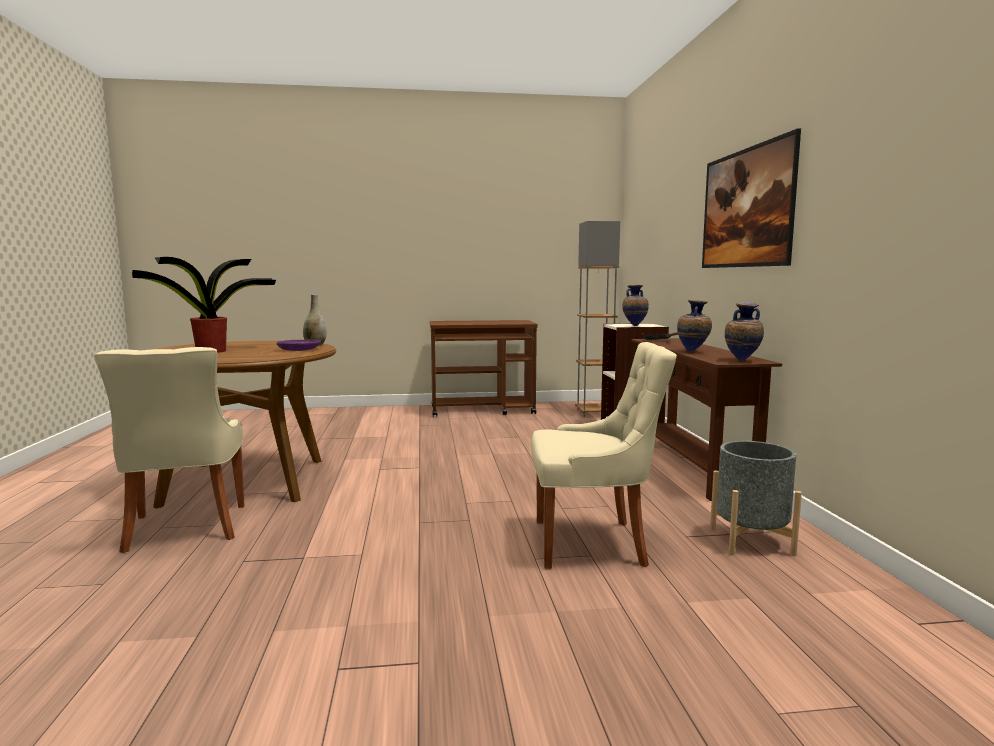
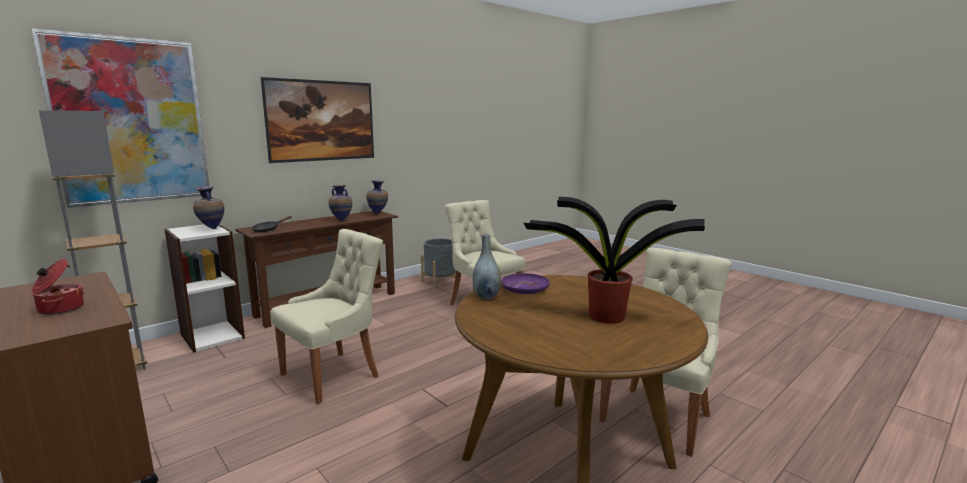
camera: 125 degrees left, 5 degrees up
none -> picture [31,28,209,208]
none -> cooking pot [32,259,84,315]
none -> beige chair [271,229,383,404]

